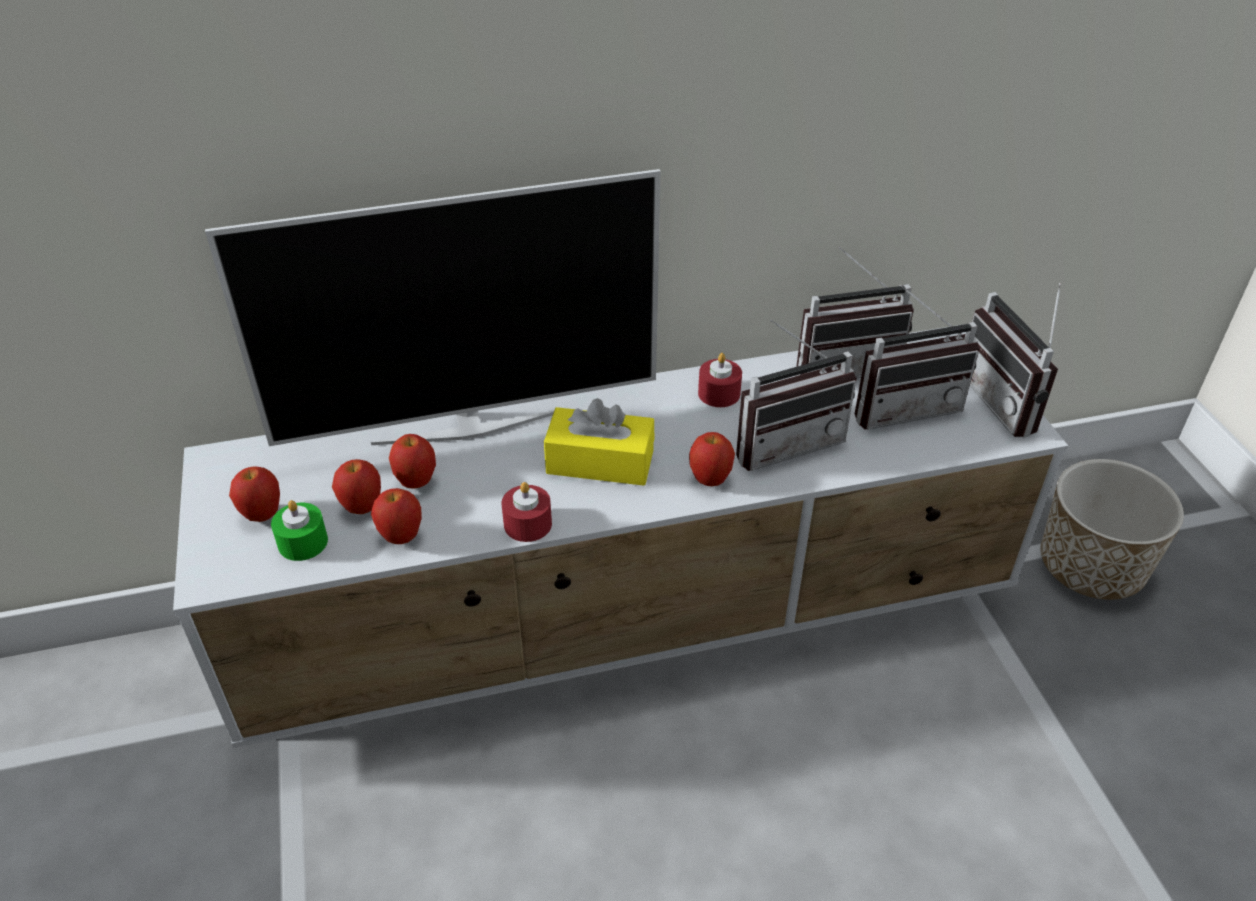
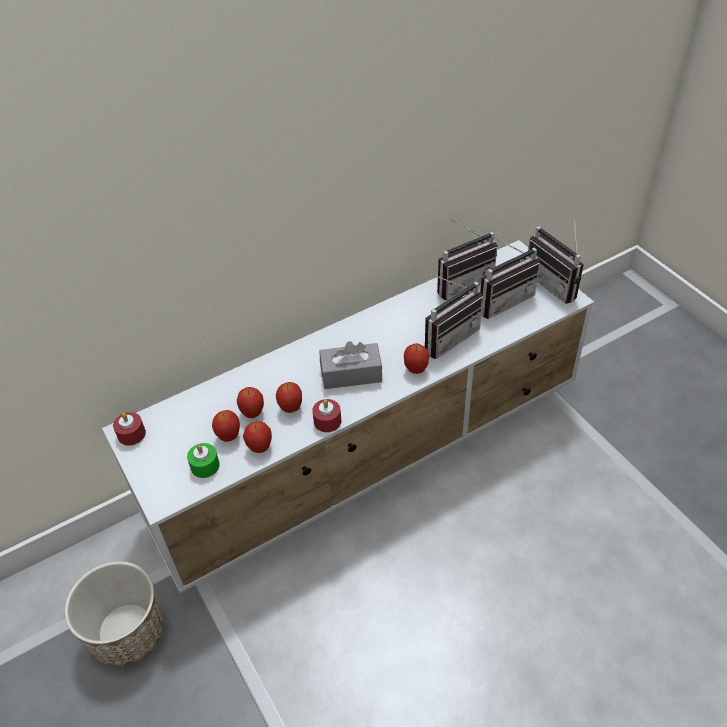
camera: 15 degrees left, 5 degrees up
television [205,169,661,446] -> none
apple [229,466,280,522] -> apple moved to [276,382,302,413]
yellow tissue box [544,398,654,486] -> grey tissue box [319,341,383,389]
red candle [698,353,742,407] -> red candle moved to [113,412,146,446]
planter [1040,459,1184,600] -> planter moved to [64,561,164,666]

